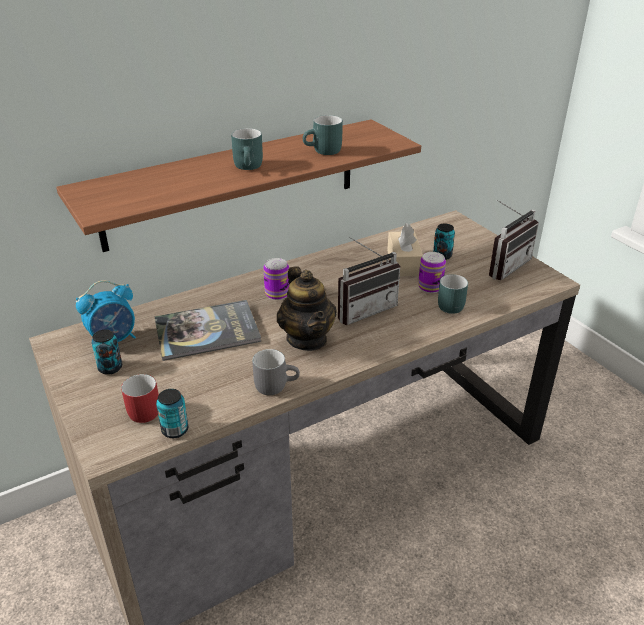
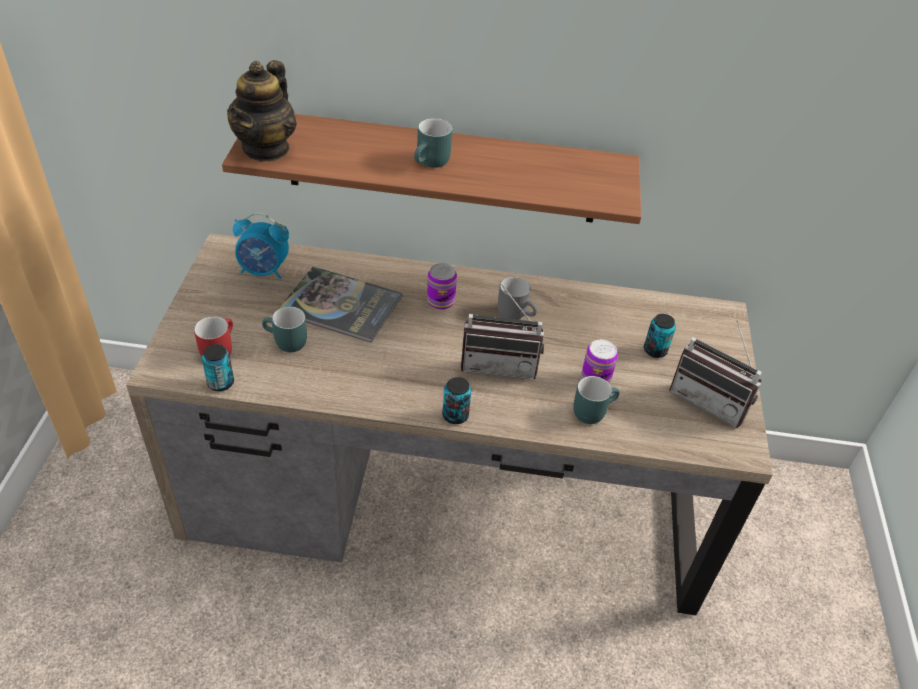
camera: 35 degrees right, 10 degrees up
can [91,329,122,375] -> can moved to [442,377,471,424]
grey mug [252,349,300,395] -> grey mug moved to [498,277,537,320]
teapot [277,266,337,351] -> teapot moved to [227,60,297,161]
turquoise mug [303,115,343,155] -> turquoise mug moved to [262,306,307,352]
beige tissue box [387,223,423,276] -> none
radio [489,200,539,280] -> radio turned 45 degrees clockwise [669,320,762,428]

